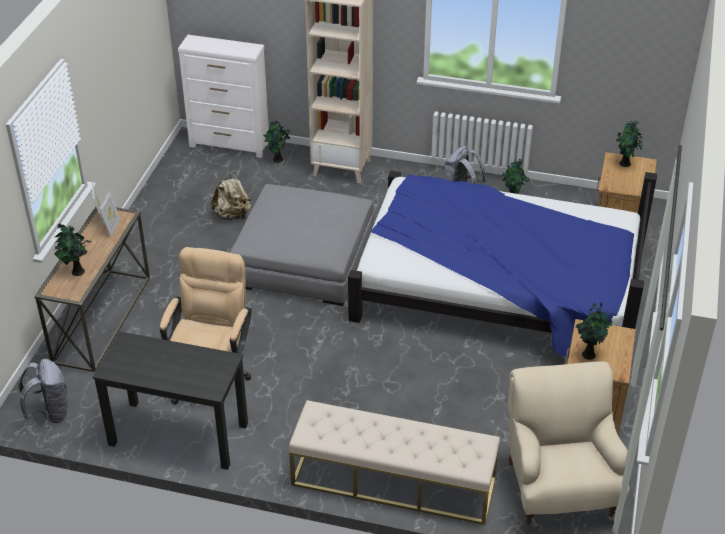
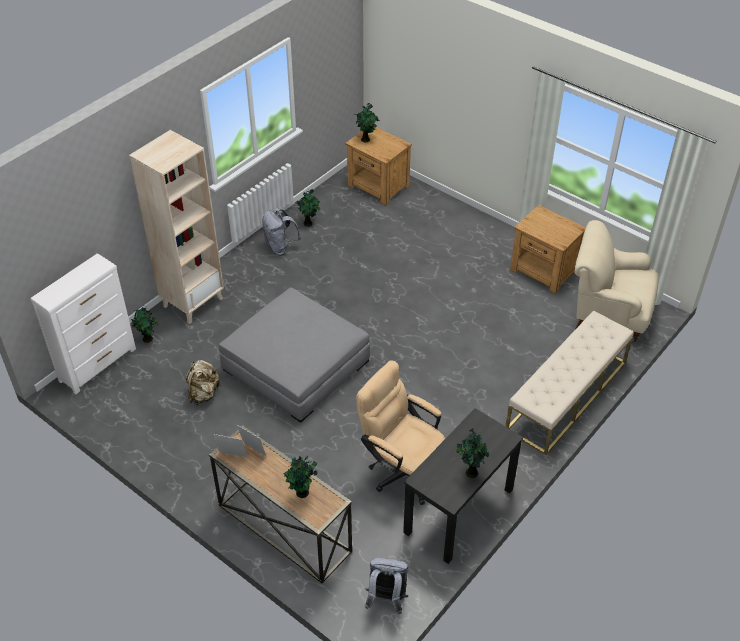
camera: 65 degrees left, 5 degrees up
bed [348,171,657,357] -> none
potted plant [576,302,613,360] -> potted plant moved to [457,428,490,478]

